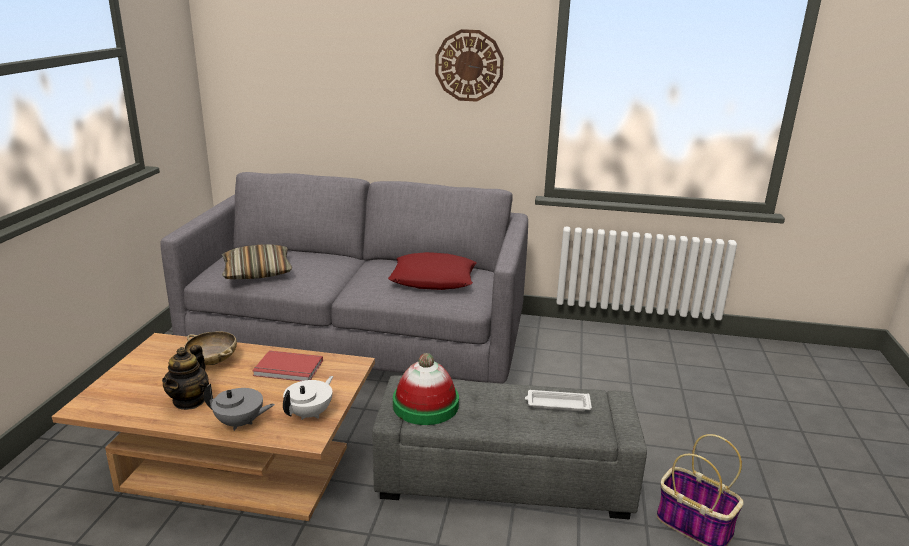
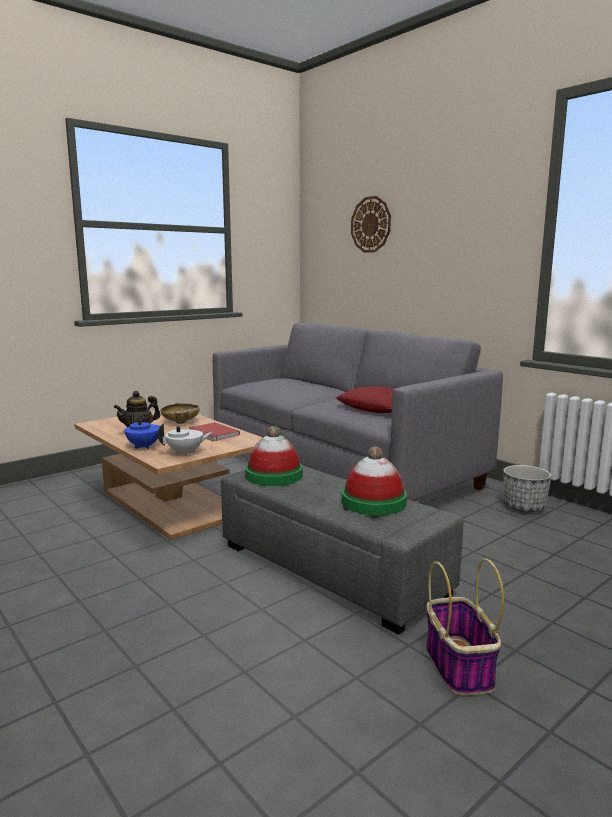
camera: 40 degrees right, 10 degrees down
grey teapot [203,383,275,431] -> blue teapot [124,413,160,449]
pillow [222,244,292,279] -> none
wall clock [435,29,504,102] -> wall clock moved to [351,196,391,253]
white tray [525,390,592,411] -> hat [342,447,407,515]
none -> planter [503,465,551,513]

